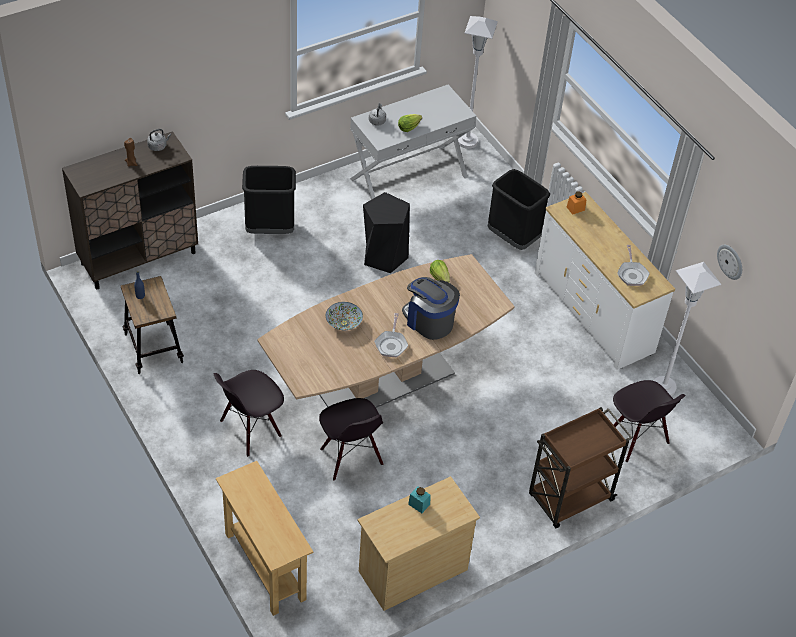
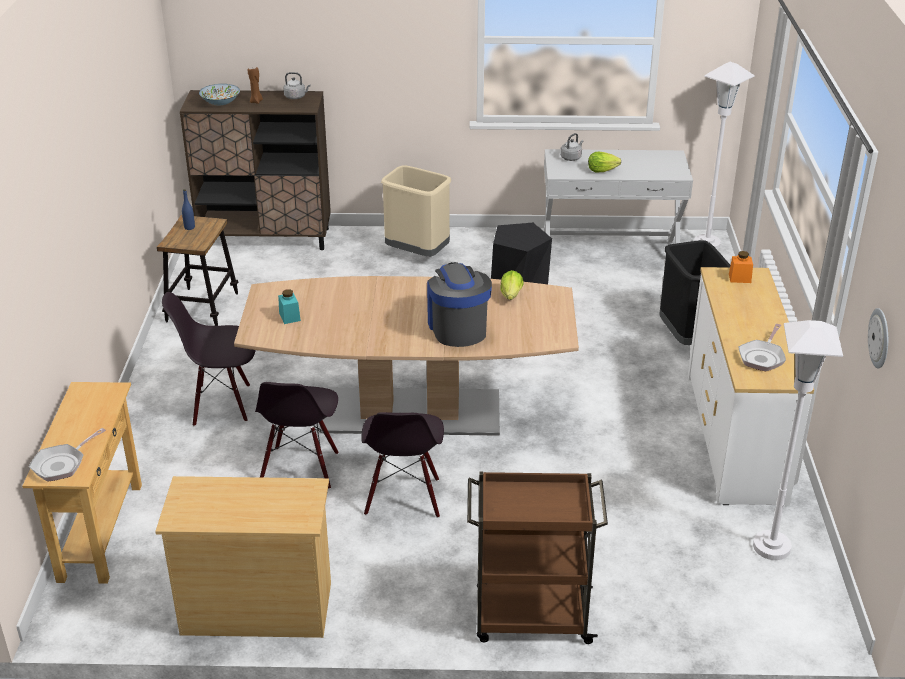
camera: 35 degrees right, 15 degrees down
black trash can [242,166,296,234] -> beige trash can [381,165,451,256]
bowl [326,302,363,330] -> bowl moved to [199,84,240,106]
frying pan [374,313,408,357] -> frying pan moved to [29,428,106,481]
turquoise jar [408,486,431,513] -> turquoise jar moved to [278,289,301,324]
black chair [613,380,685,463] -> black chair moved to [361,412,444,518]

